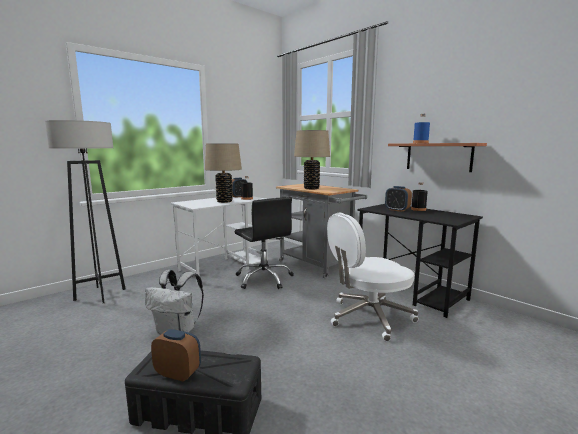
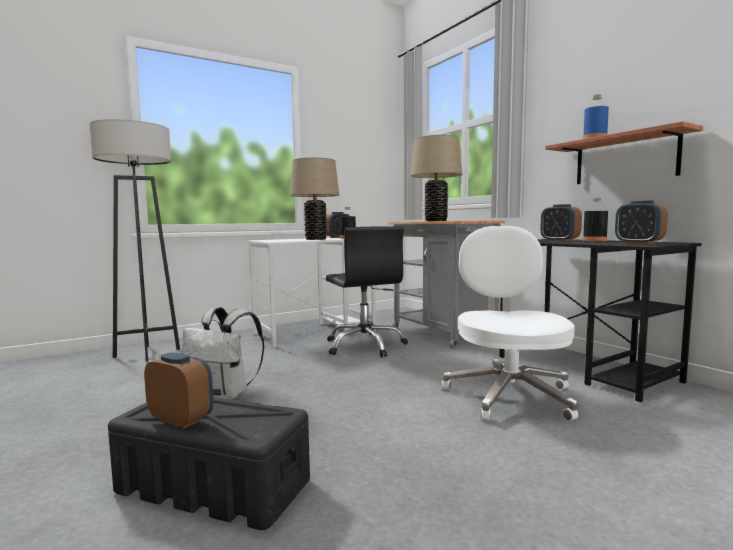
camera: 10 degrees right, 5 degrees down
white office chair [327,213,419,341] -> white office chair turned 105 degrees clockwise [442,226,578,421]
none -> alarm clock [615,200,668,244]

